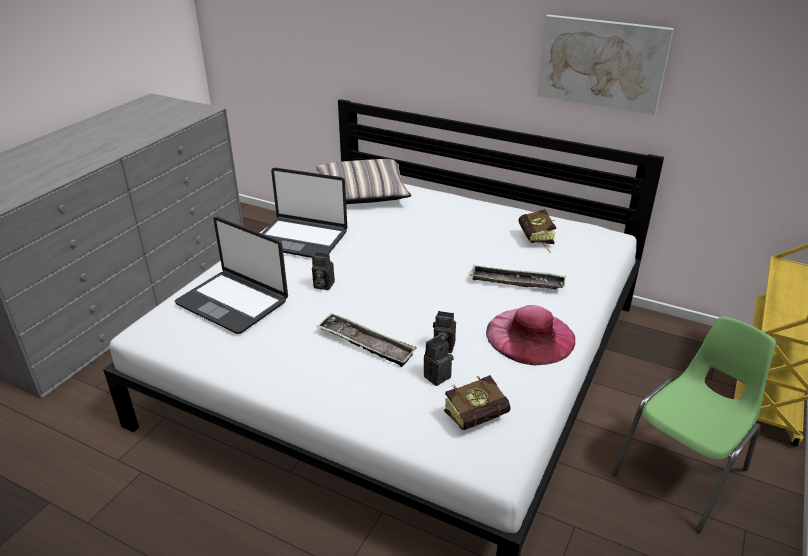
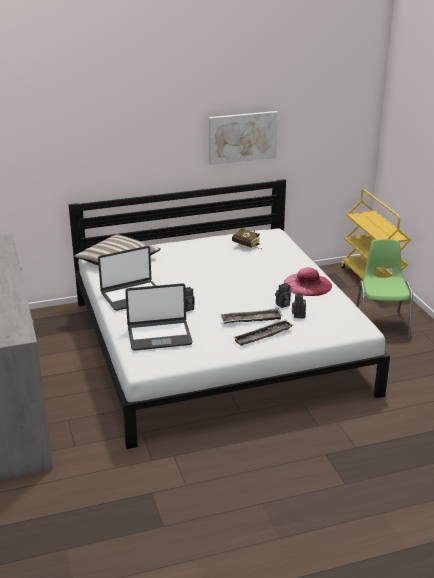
camera: 45 degrees left, 5 degrees down
book [444,375,510,430] -> none
tray [470,265,566,289] -> tray moved to [234,320,294,346]

